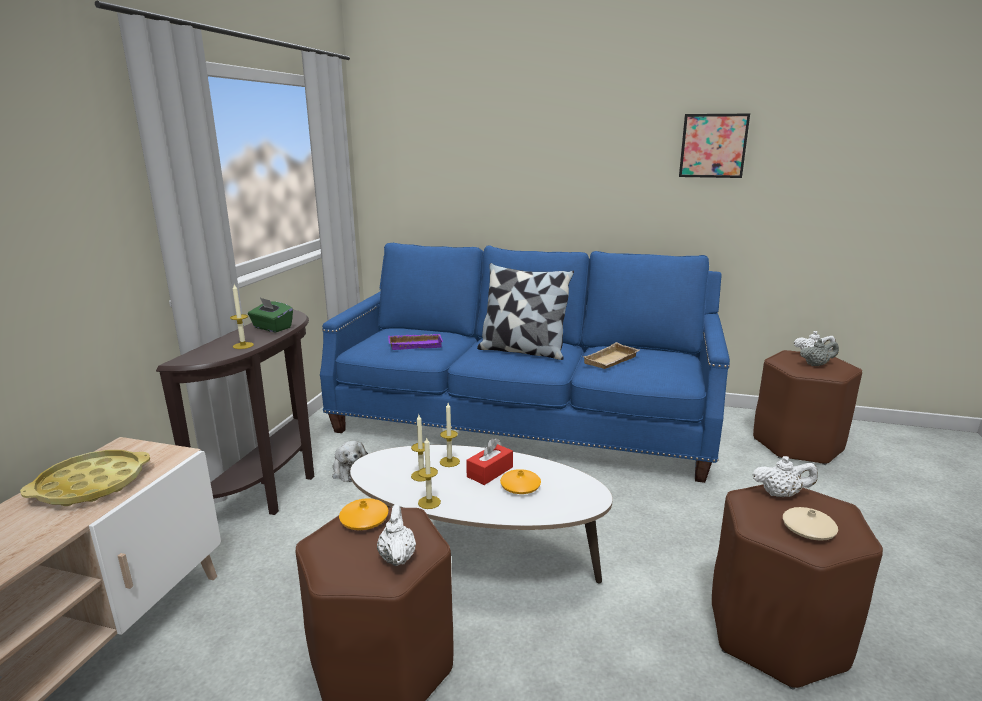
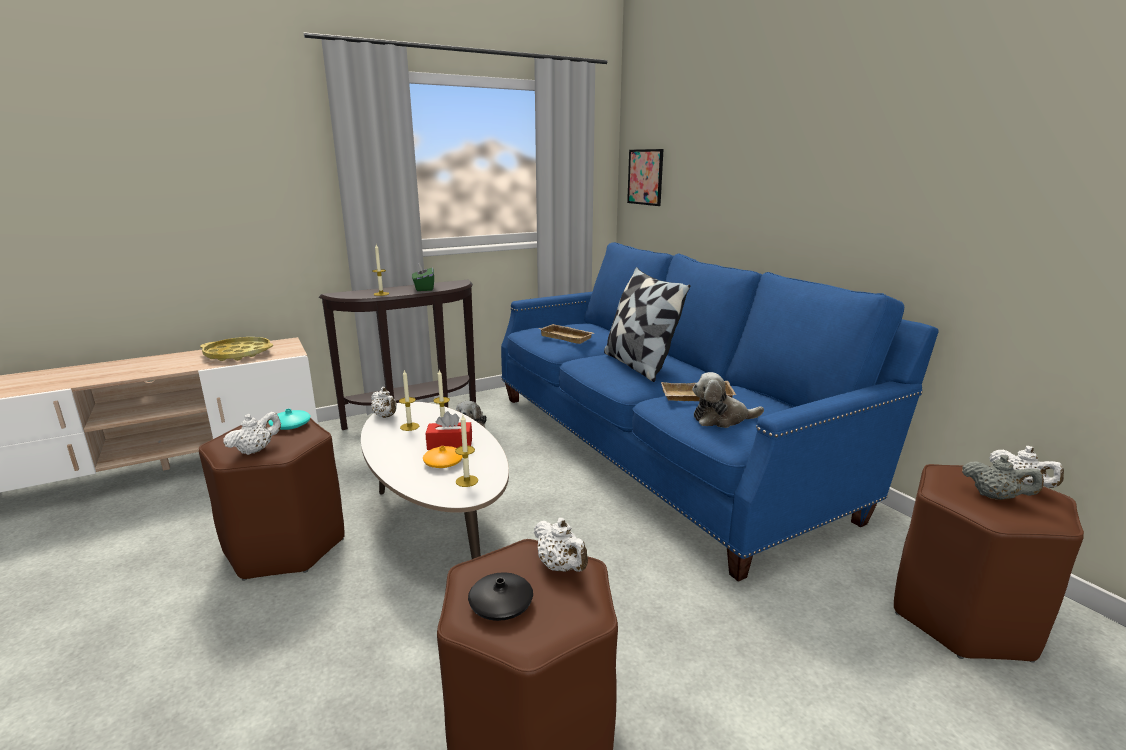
camera: 45 degrees right, 0 degrees up
orange vase [339,498,388,530] -> turquoise vase [268,409,310,430]
purple tray [388,334,443,350] -> beige tray [539,324,594,344]
candle [418,436,441,509] -> candle moved to [455,415,478,487]
picture [679,114,750,178] -> picture moved to [627,149,664,206]
beige vase [783,507,838,541] -> black vase [468,572,533,621]
none -> white teapot [371,387,397,418]
none -> plush toy [692,372,764,428]

